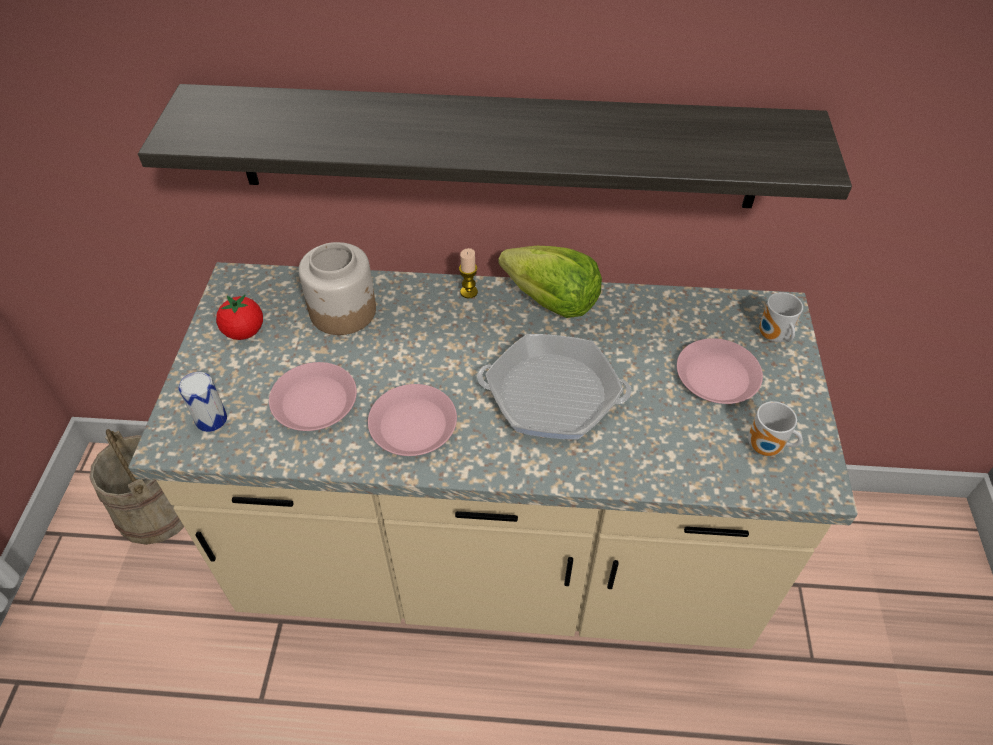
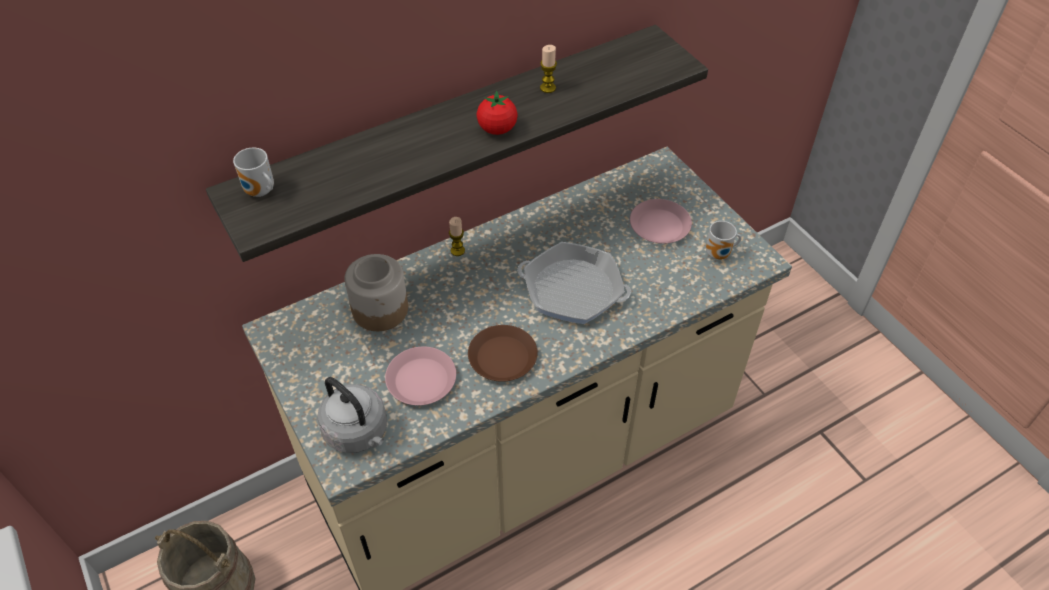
camera: 35 degrees left, 0 degrees up
can [178,372,227,432] -> grey kettle [317,377,387,453]
tomato [216,294,263,340] -> tomato moved to [477,91,518,135]
pink plate [368,384,457,456] -> brown plate [468,325,538,382]
frying pan [477,334,632,439] -> frying pan turned 45 degrees clockwise [517,242,631,324]
lettuce [498,246,602,318] -> none
mug [759,292,803,342] -> mug moved to [233,148,274,197]
none -> candle [540,45,557,93]

